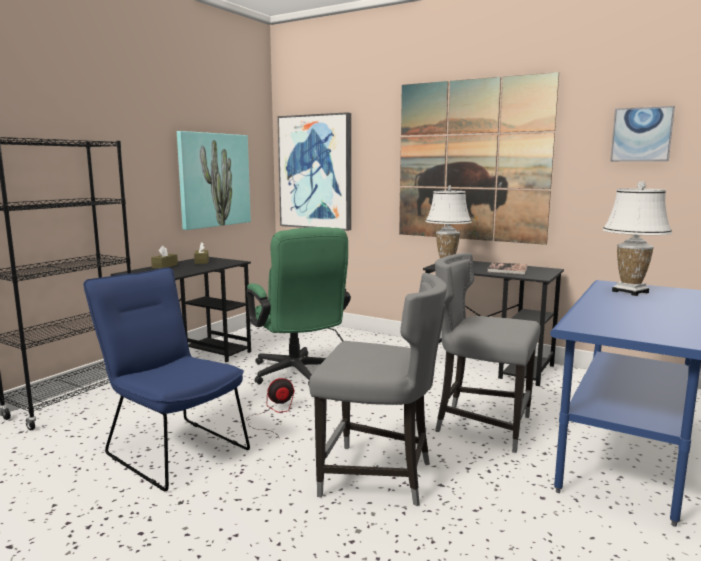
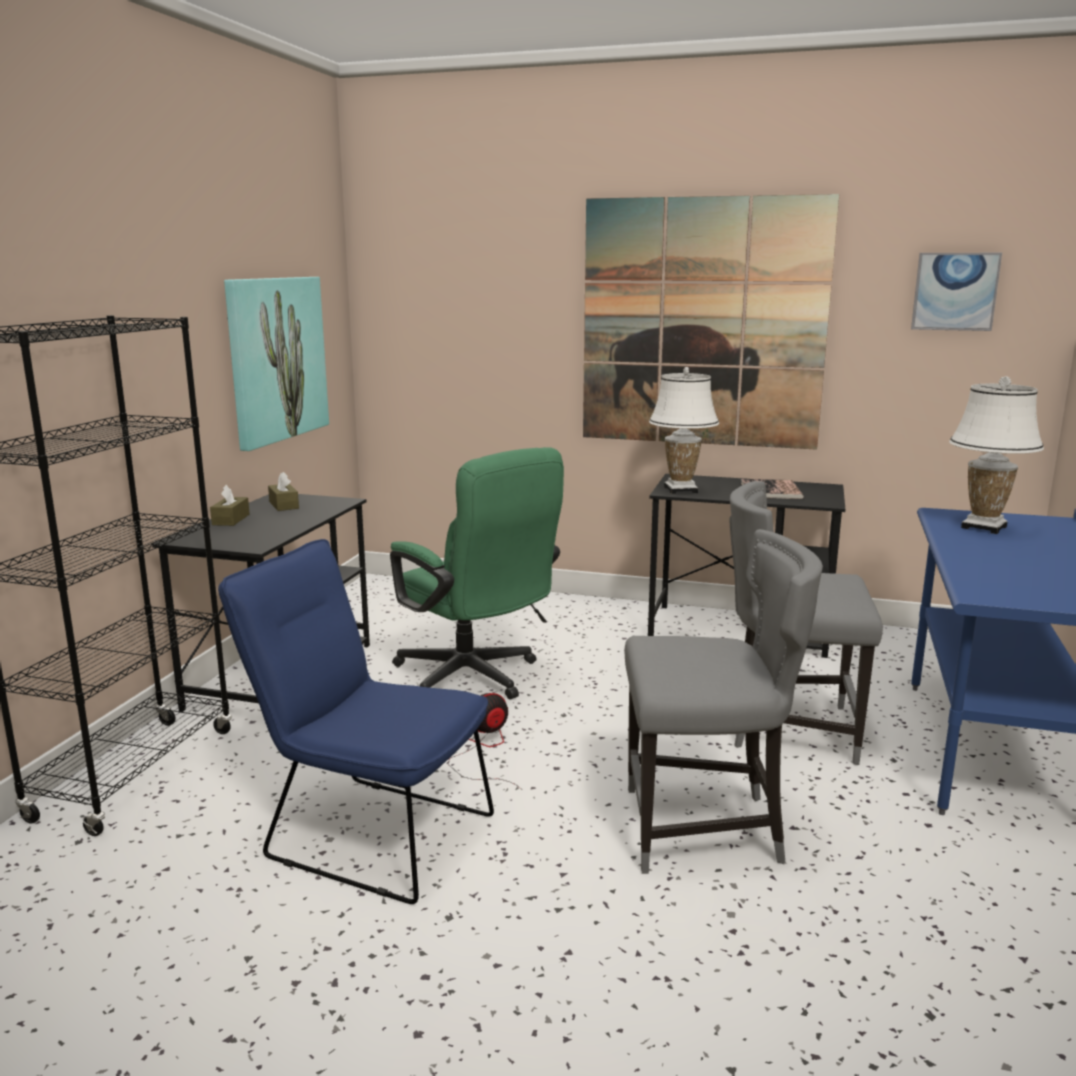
camera: 15 degrees left, 5 degrees up
picture [277,112,351,231] -> none

